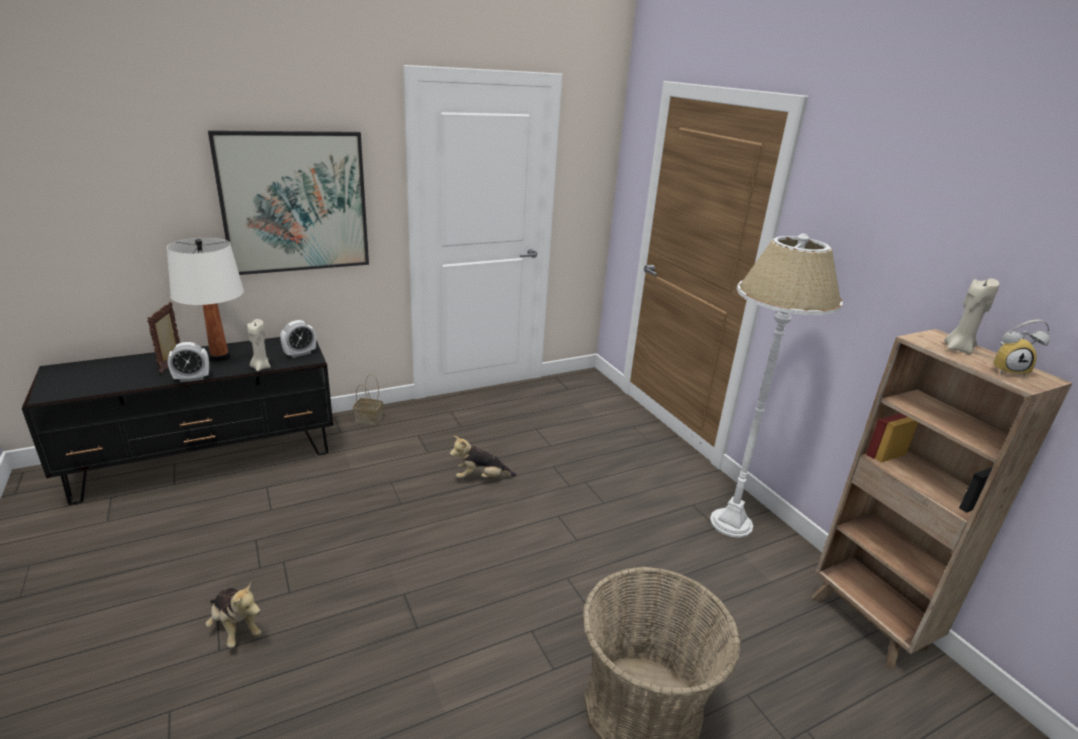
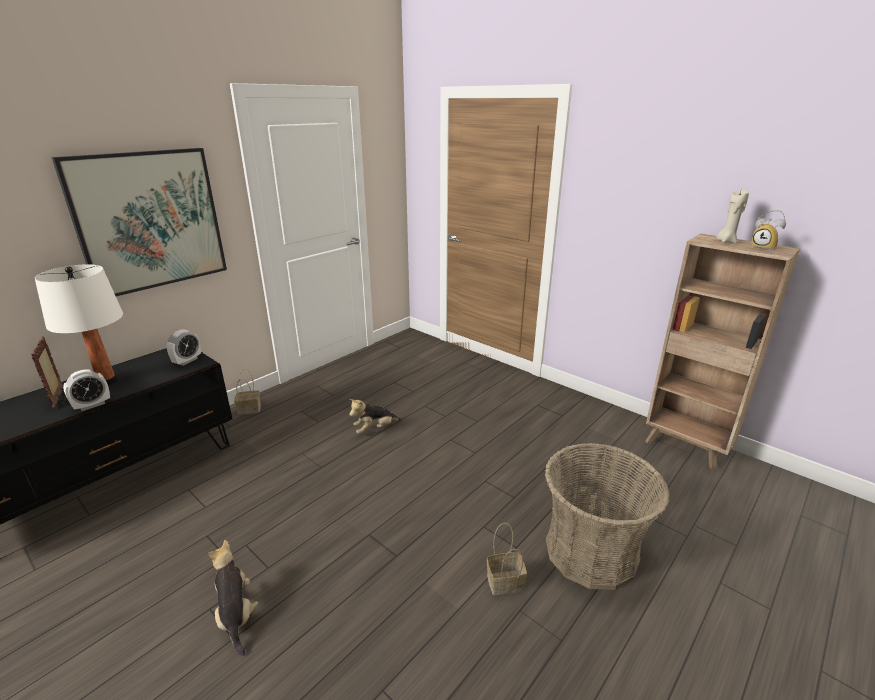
camera: 20 degrees left, 0 degrees up
plush toy [205,582,262,648] -> plush toy turned 135 degrees counterclockwise [208,540,258,656]
beige candle [247,319,271,371] -> none
white floor lamp [710,234,843,538] -> none
alarm clock [993,320,1050,377] -> alarm clock turned 60 degrees clockwise [751,210,786,251]
none -> basket [487,523,527,595]

